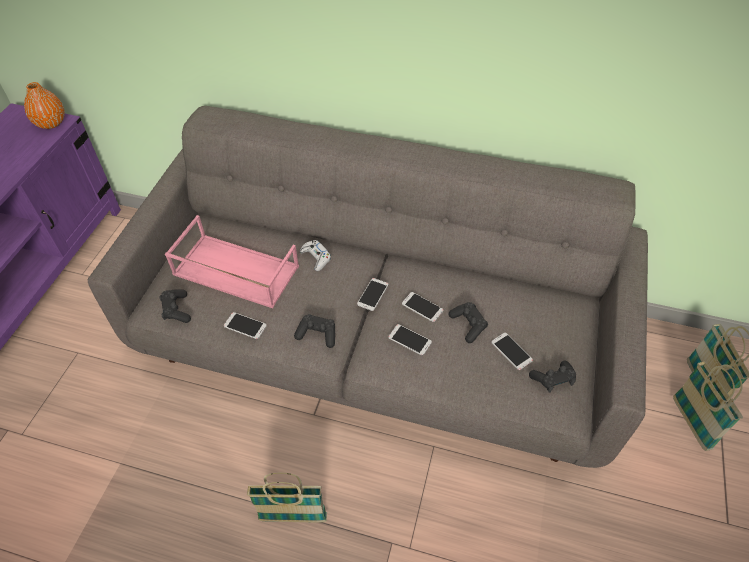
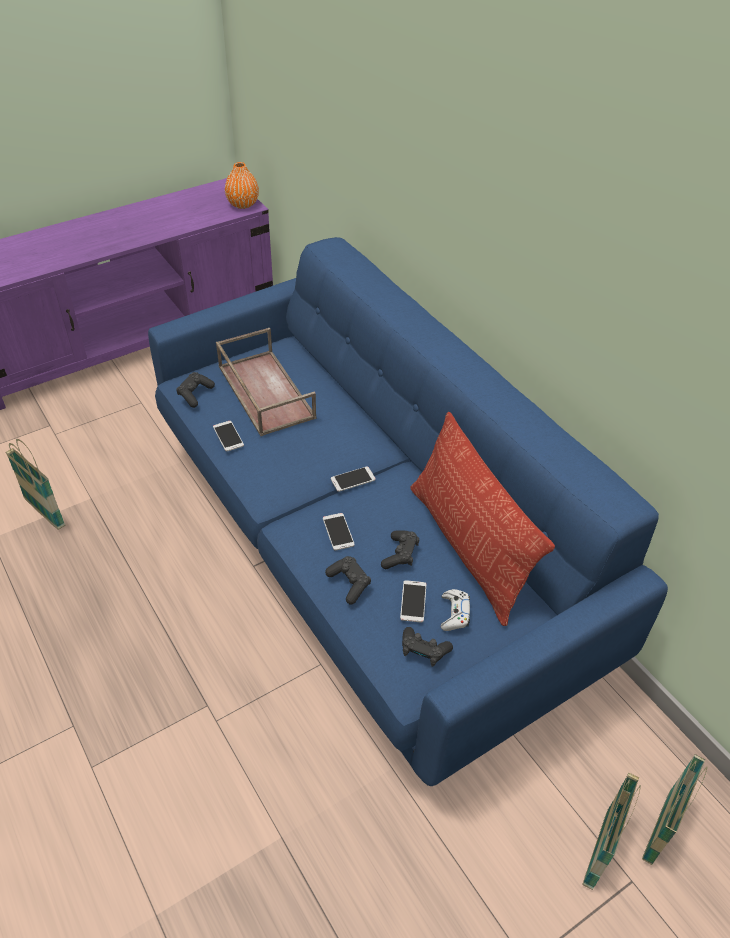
camera: 40 degrees right, 5 degrees down
grey sofa [88,106,648,468] -> blue sofa [148,237,668,786]
pink tray [165,215,299,309] -> brown tray [216,328,317,436]
basket [247,473,327,523] -> basket moved to [6,439,65,530]
black game controller [294,314,335,348] -> black game controller moved to [325,556,371,604]
white game controller [300,240,331,271] -> white game controller moved to [441,589,470,631]
phone [402,292,443,322] -> none
none -> pillow [410,412,555,626]

